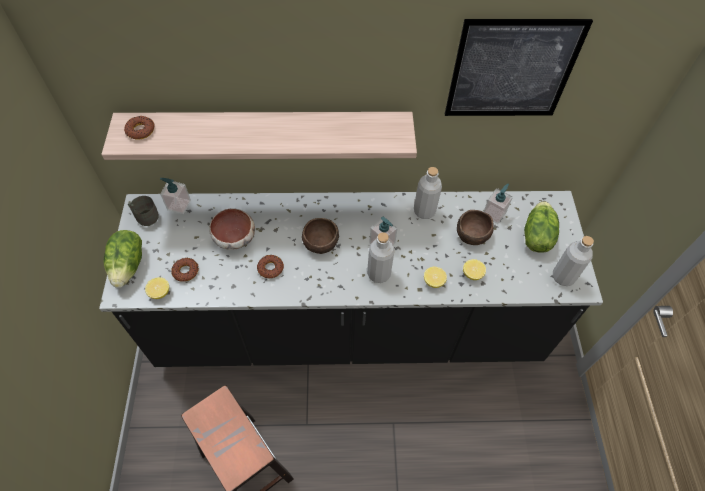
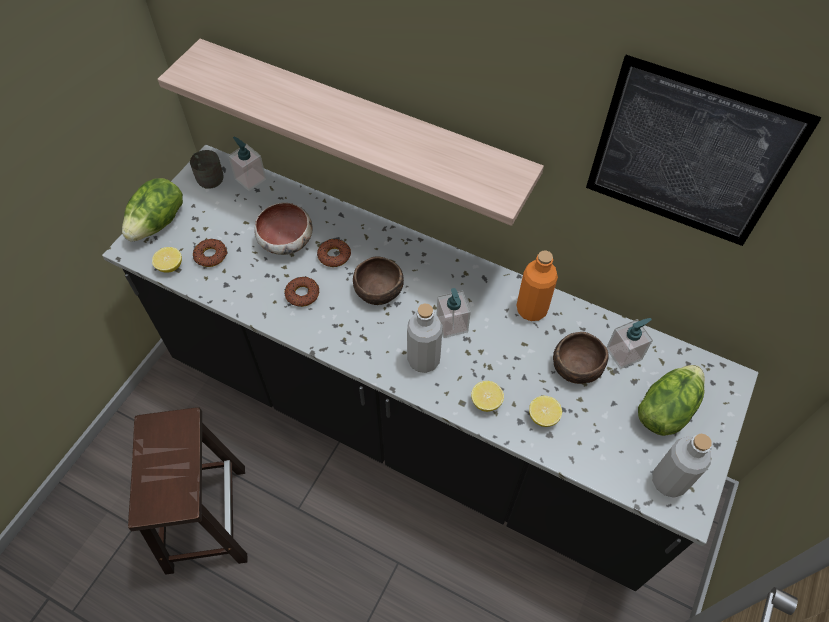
camera: 30 degrees right, 0 degrees up
donut [124,116,154,139] -> donut moved to [317,239,351,267]
grey bottle [414,167,442,219] -> orange bottle [517,251,558,321]

